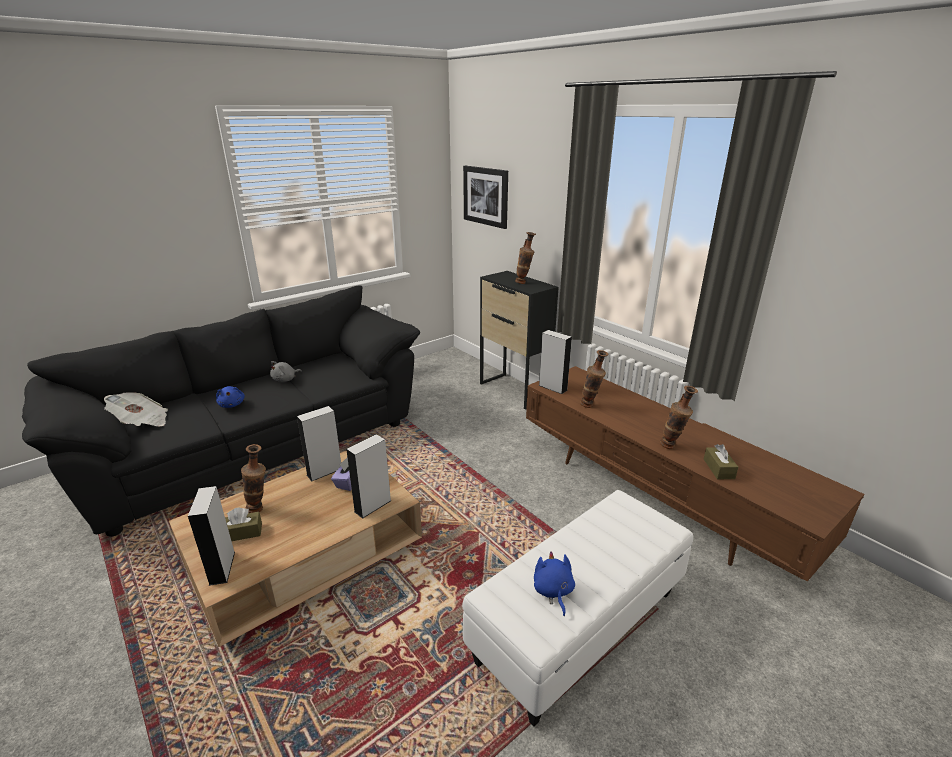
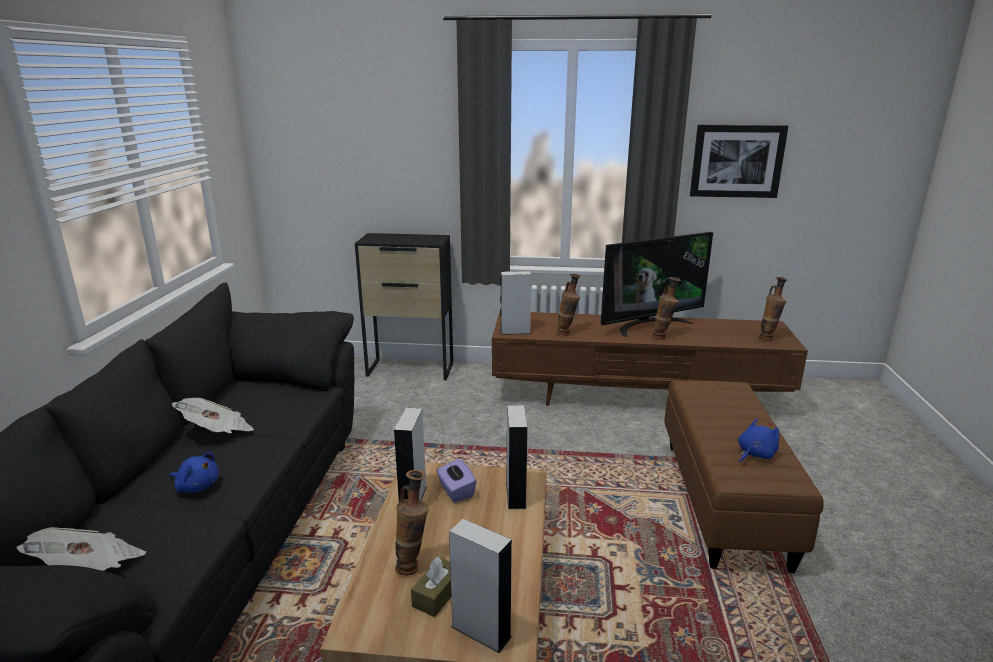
camera: 45 degrees left, 5 degrees down
grey plush toy [270,361,302,382] -> newspaper [172,398,254,433]
white ottoman [462,490,693,727] -> brown ottoman [664,380,824,573]
picture [463,166,508,229] -> picture moved to [690,125,788,198]
vase [515,232,536,284] -> vase moved to [759,277,788,341]
blue plush toy [534,551,575,616] -> blue plush toy turned 105 degrees clockwise [738,419,779,463]
brown tissue box [704,444,738,479] -> none
none -> television [601,232,713,337]

